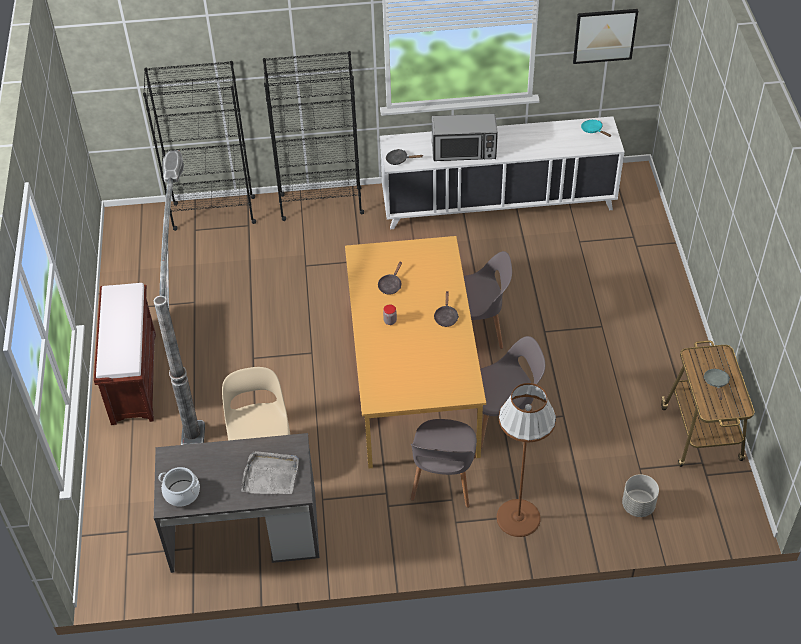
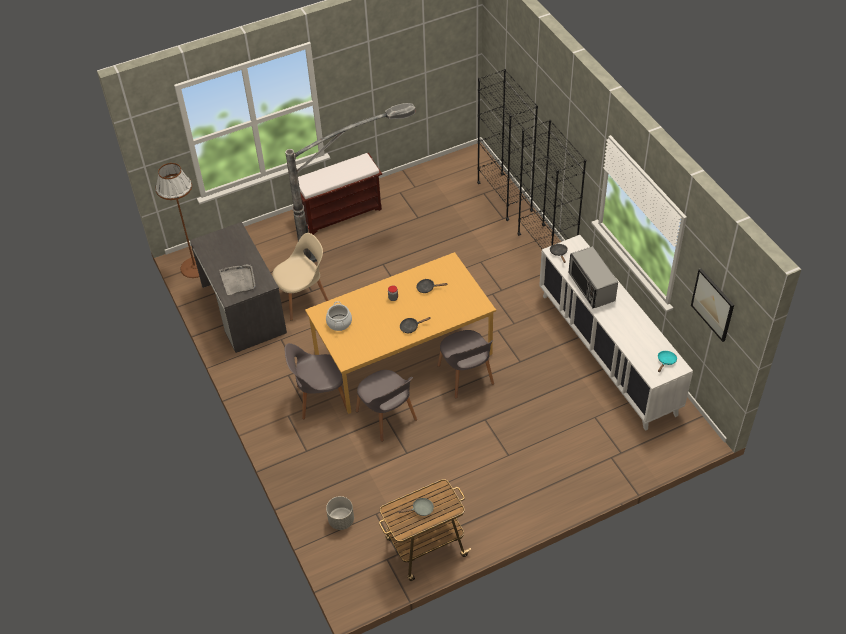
camera: 70 degrees right, 0 degrees up
cooking pot [158,467,200,507] -> cooking pot moved to [326,301,352,331]
brown floor lamp [497,383,556,537] -> brown floor lamp moved to [155,163,199,278]

